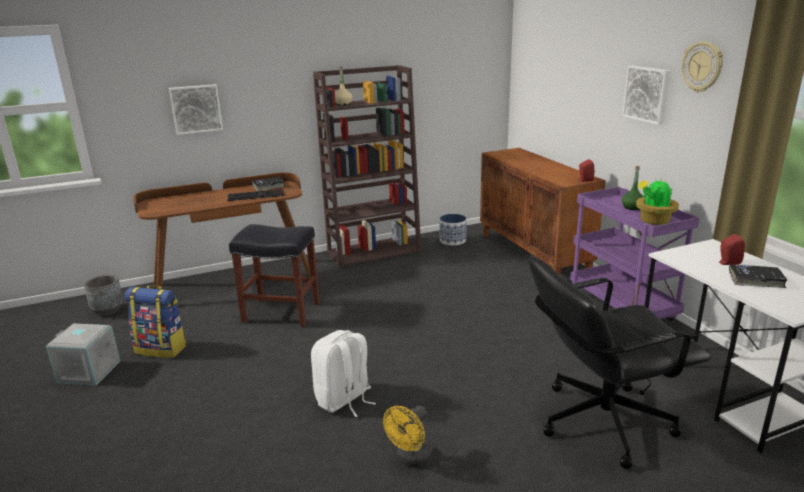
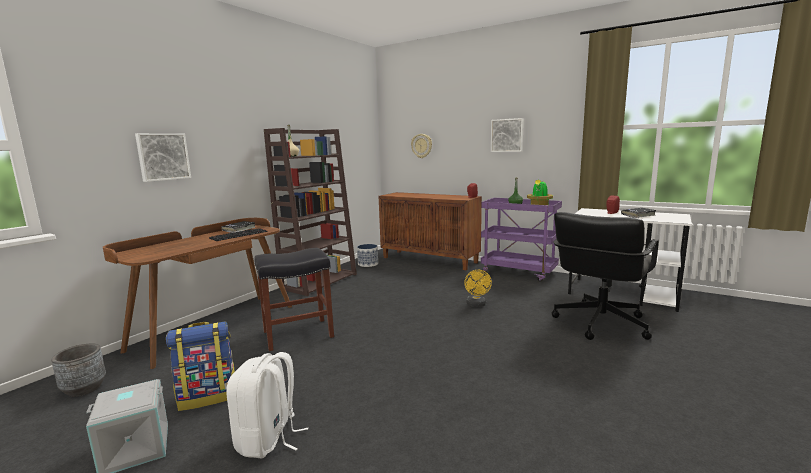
camera: 35 degrees left, 10 degrees down
white backpack [311,330,376,417] -> white backpack moved to [226,352,308,459]
yellow fan [383,406,433,468] -> yellow fan moved to [464,270,492,307]
wall clock [682,41,723,92] -> wall clock moved to [411,134,432,158]

